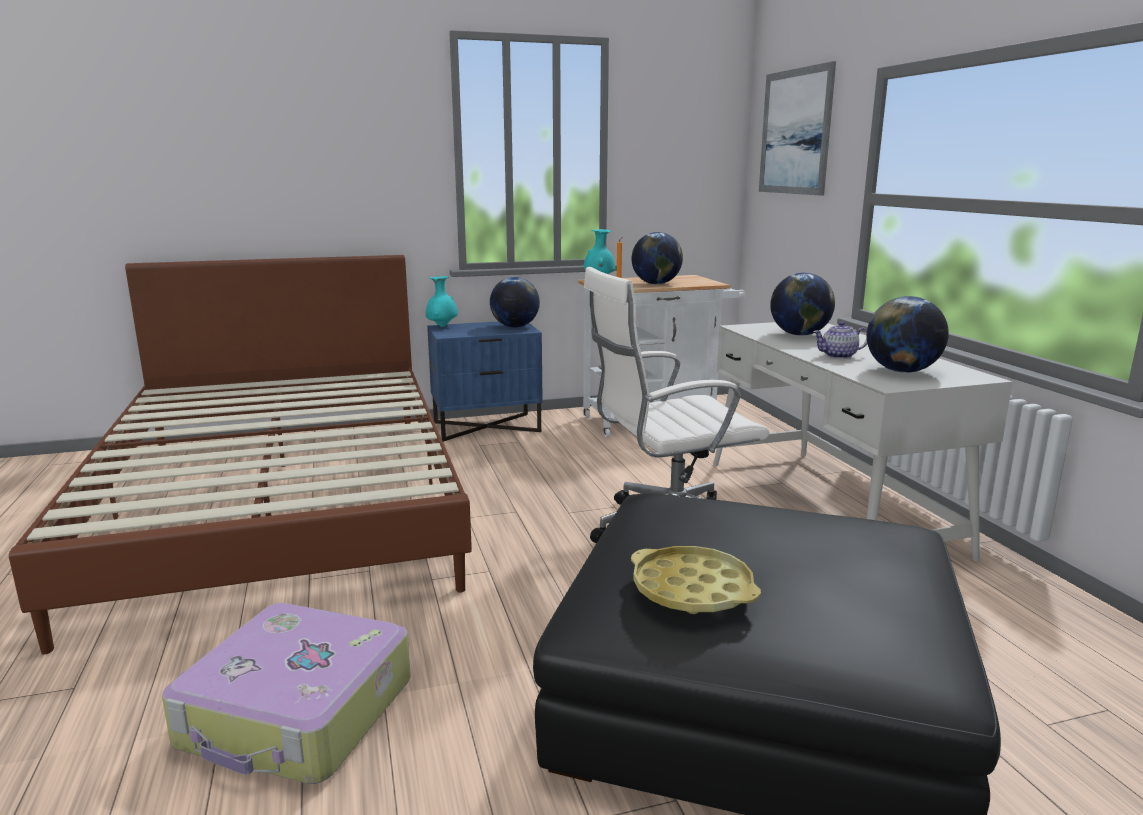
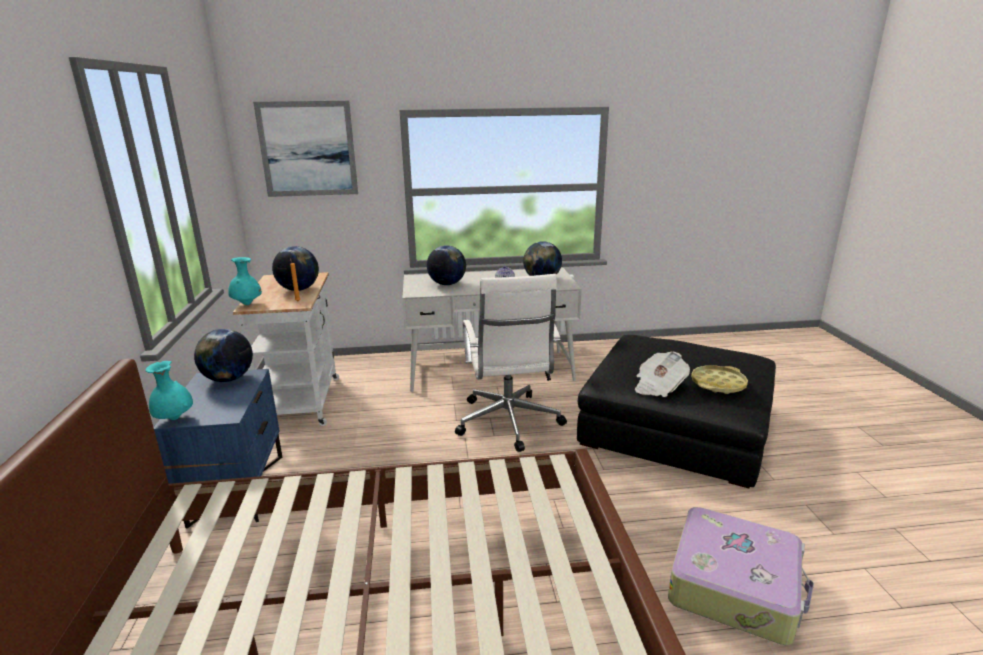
camera: 80 degrees left, 5 degrees up
none -> newspaper [635,352,690,397]

